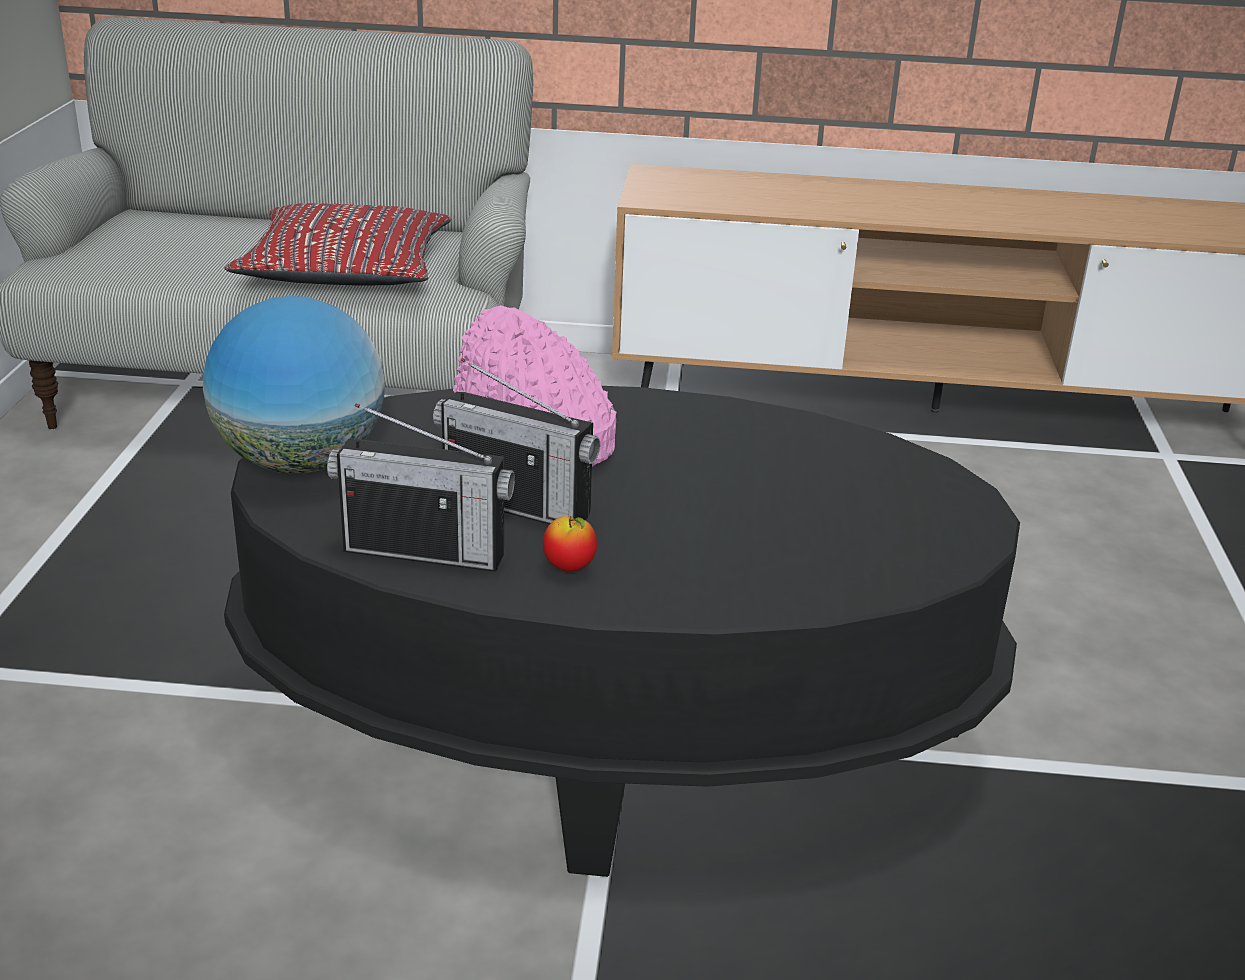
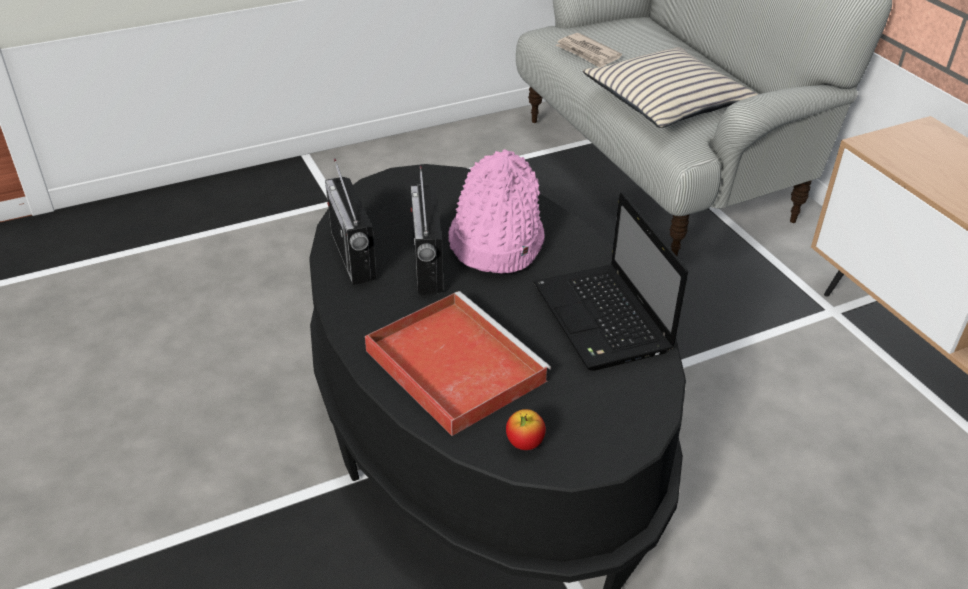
camera: 60 degrees right, 10 degrees up
globe [203,296,384,474] -> none
red pillow [225,203,451,285] -> beige pillow [583,47,759,128]
apple [543,516,597,572] -> apple moved to [506,409,546,450]
none -> red tray [365,291,551,436]
none -> laptop [534,192,688,371]
none -> newspaper [556,33,622,67]

